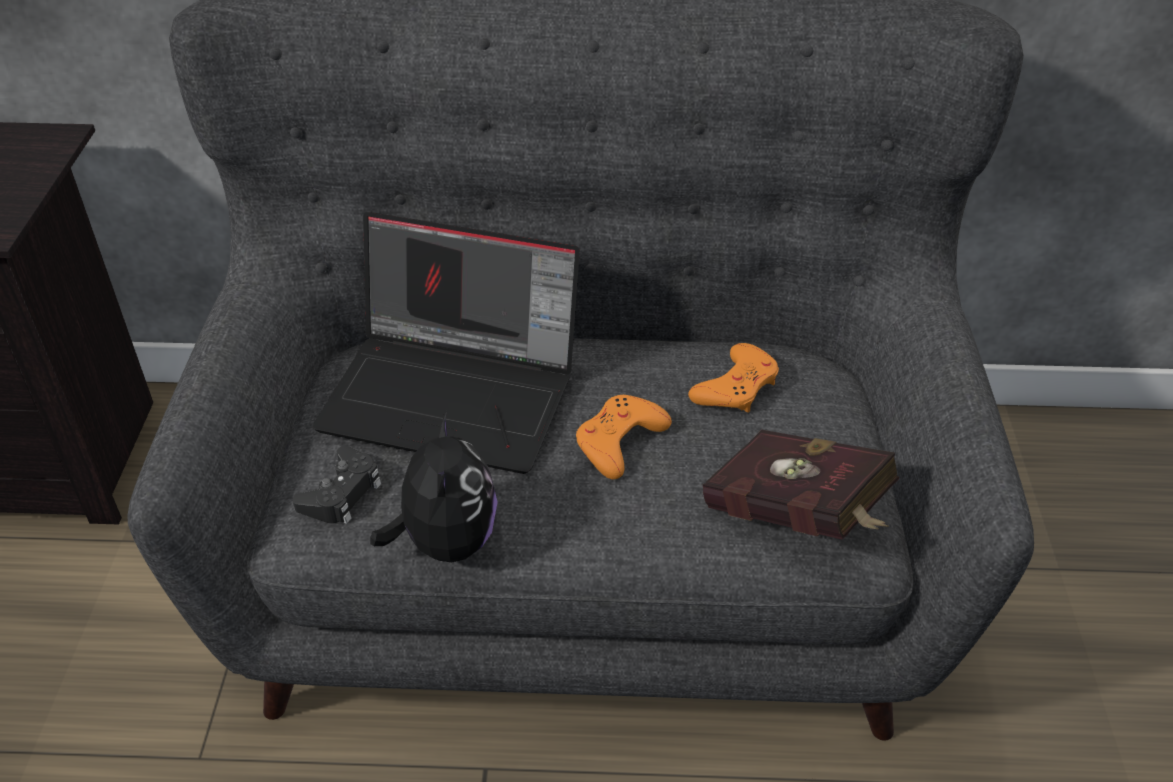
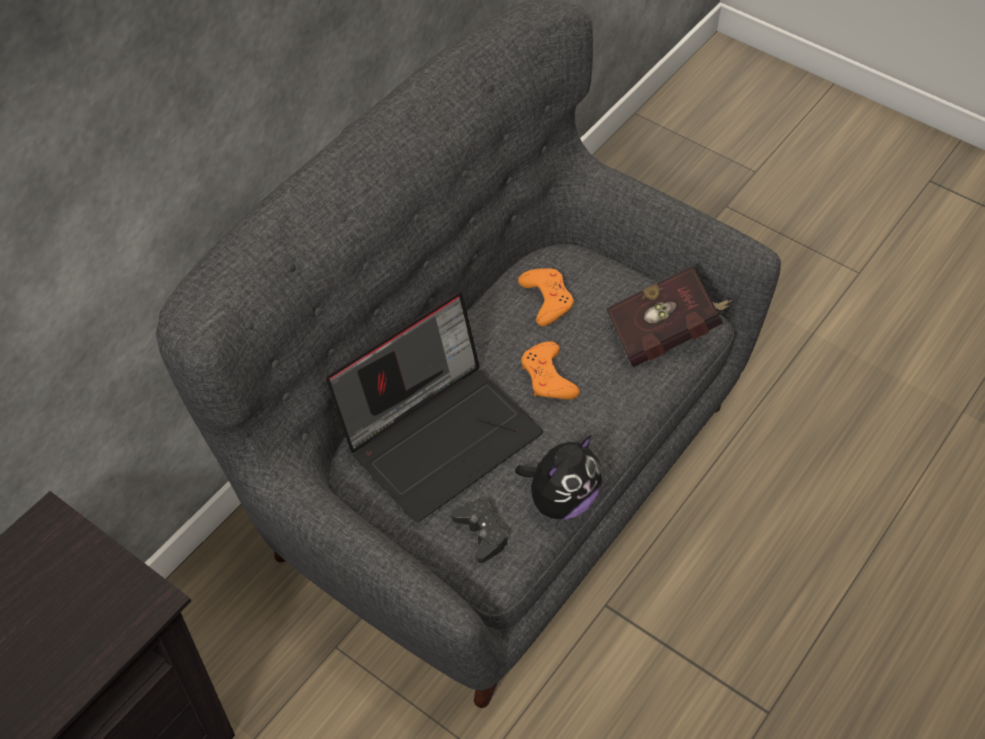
camera: 55 degrees left, 10 degrees up
plush toy [370,410,498,562] -> plush toy turned 105 degrees clockwise [515,435,602,520]

